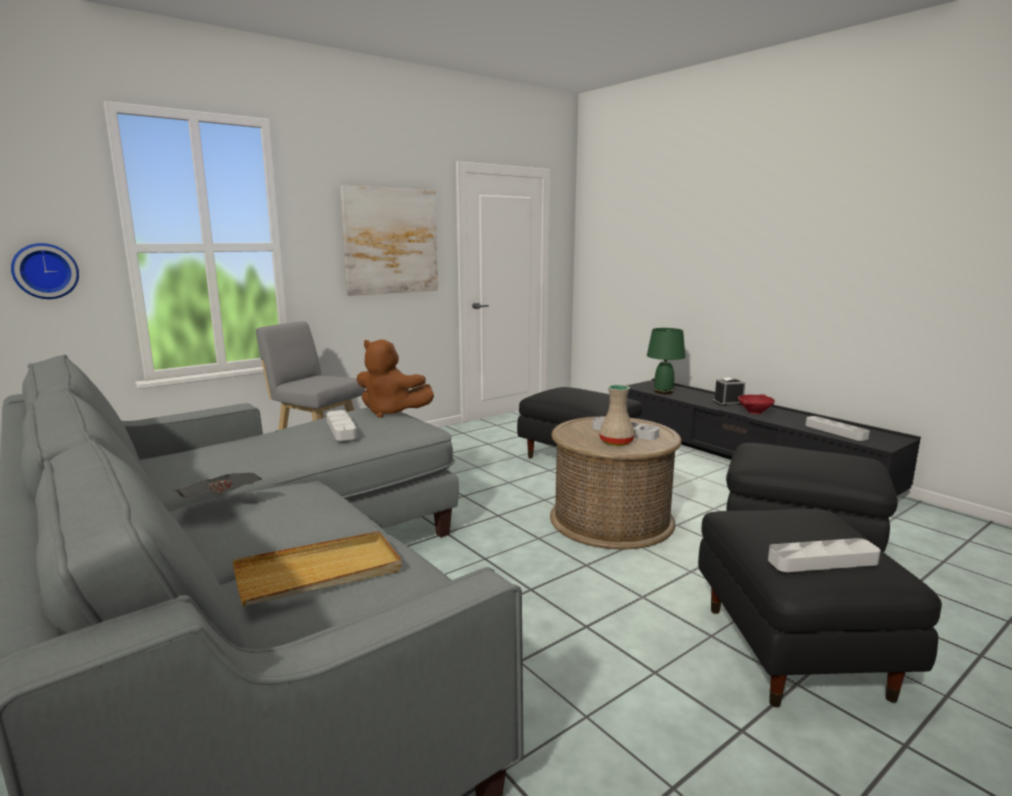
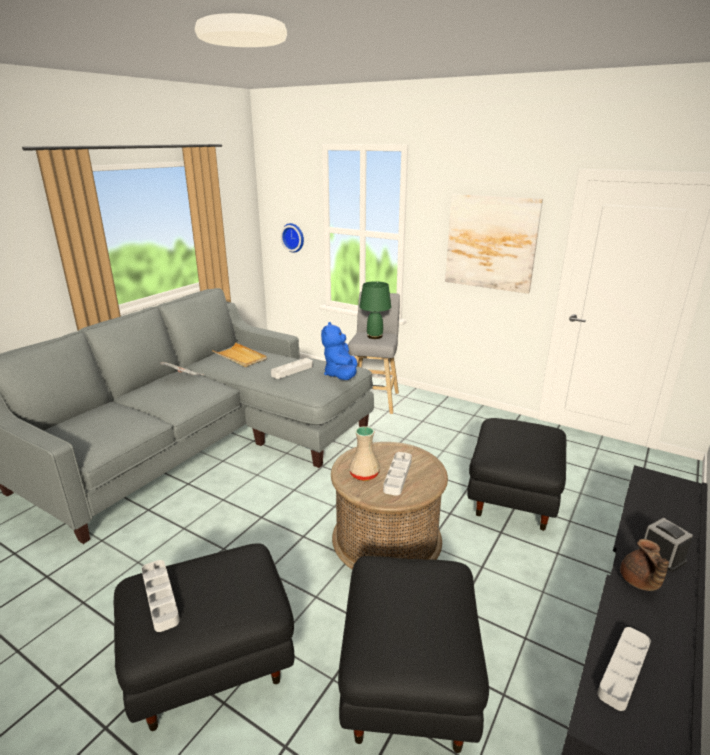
camera: 70 degrees right, 10 degrees up
beige tray [232,531,402,606] -> beige tray moved to [212,342,267,367]
brown plush toy [357,339,434,418] -> blue plush toy [321,322,358,380]
green table lamp [647,328,685,394] -> green table lamp moved to [359,281,391,339]
red bowl [738,394,775,414] -> brown teapot [620,539,669,591]

